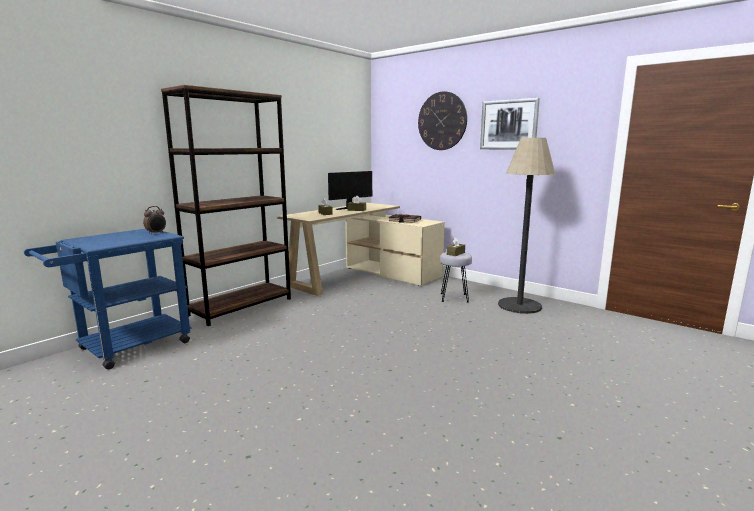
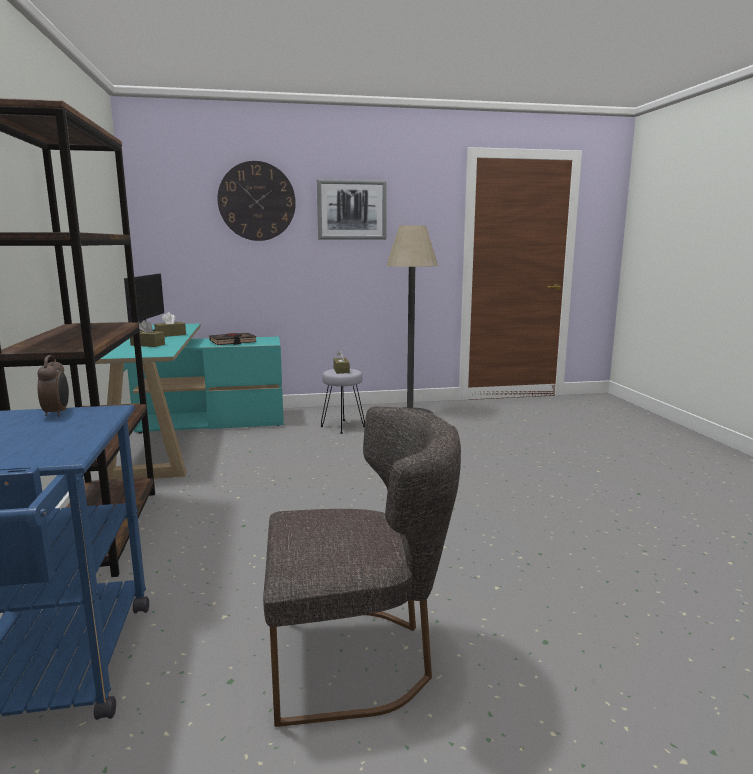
camera: 50 degrees left, 0 degrees up
beige desk [277,203,445,296] -> turquoise desk [95,324,284,480]
none -> grey chair [263,406,461,727]

